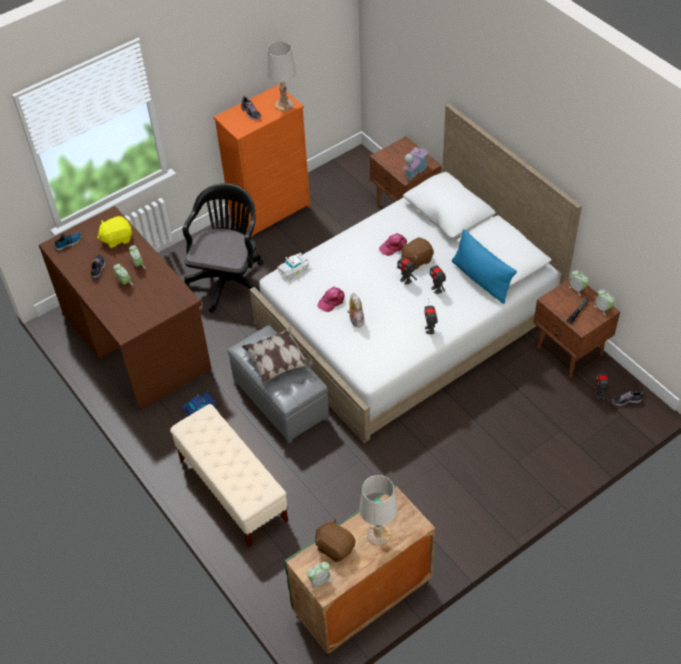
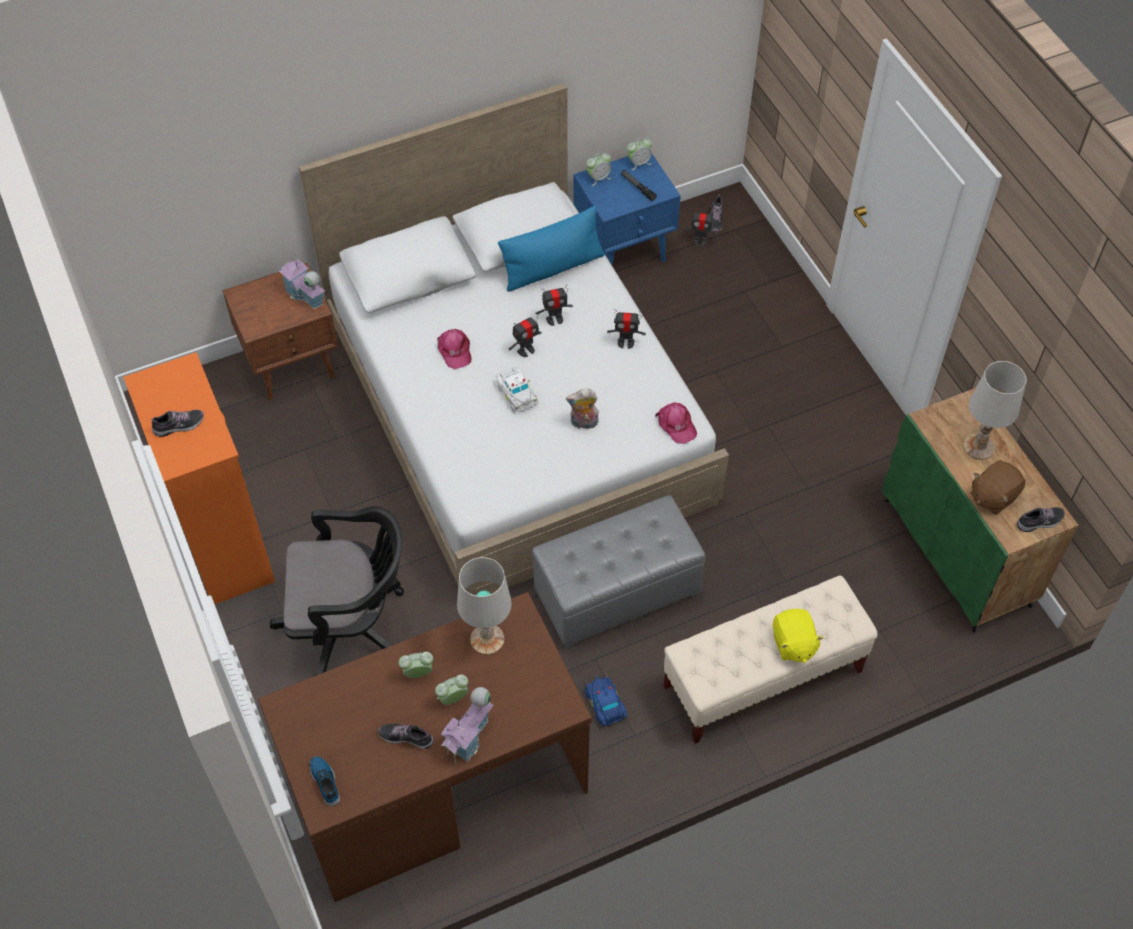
camera: 80 degrees left, 5 degrees up
yellow plush toy [97,216,132,248] -> yellow plush toy moved to [773,609,824,663]
black office chair [183,183,263,313] -> black office chair turned 150 degrees clockwise [270,506,404,676]
pillow [242,327,314,384] -> none
white table lamp [267,41,296,111] -> white table lamp moved to [457,557,512,655]
white toy car [278,253,310,280] -> white toy car moved to [496,366,538,412]
alarm clock [307,562,331,590] -> shoe [1017,507,1065,532]
pink cap [317,287,345,312] -> pink cap moved to [655,402,697,444]
brown plush toy [401,237,434,270] -> none
brown nightstand [533,278,620,377] -> blue nightstand [573,154,681,265]
none -> toy house [441,687,493,764]

